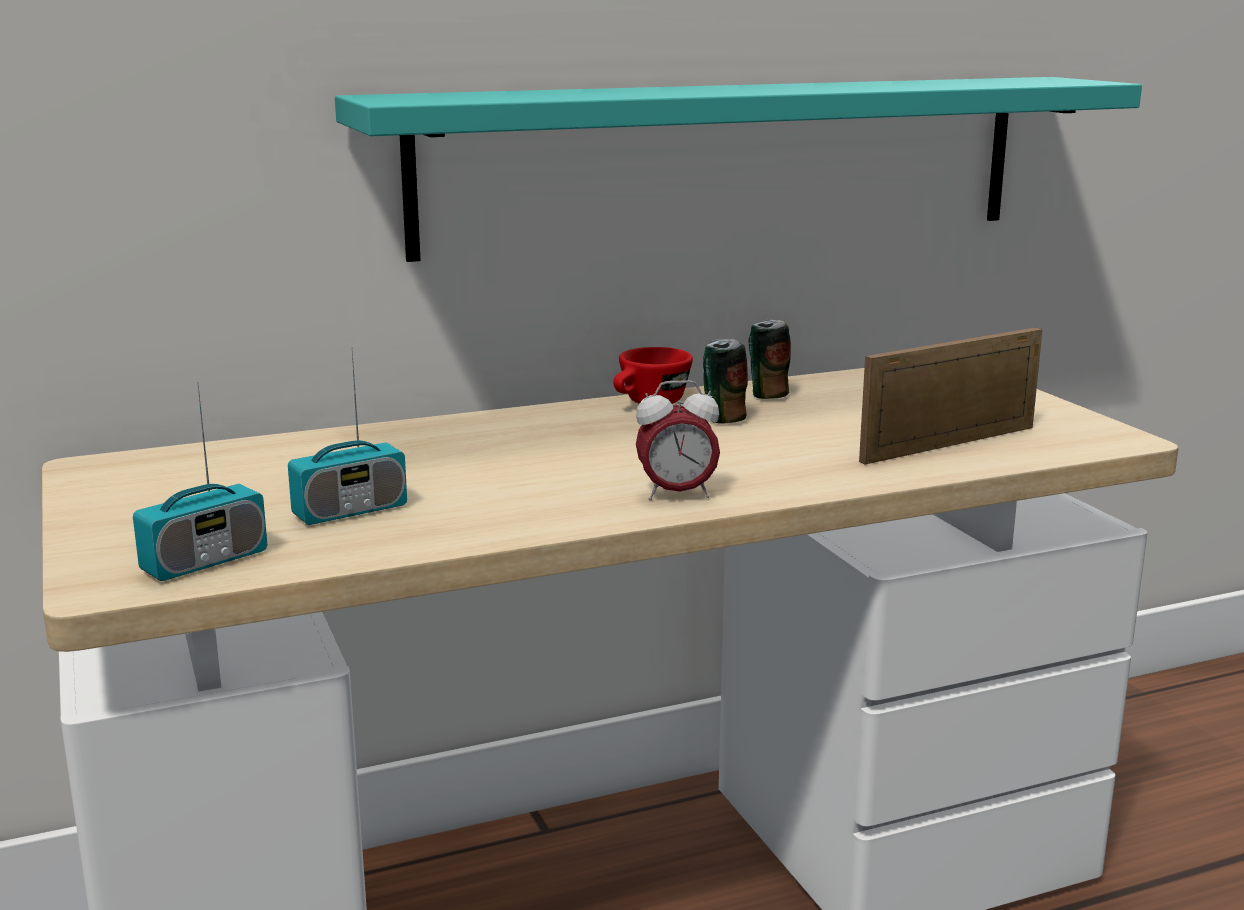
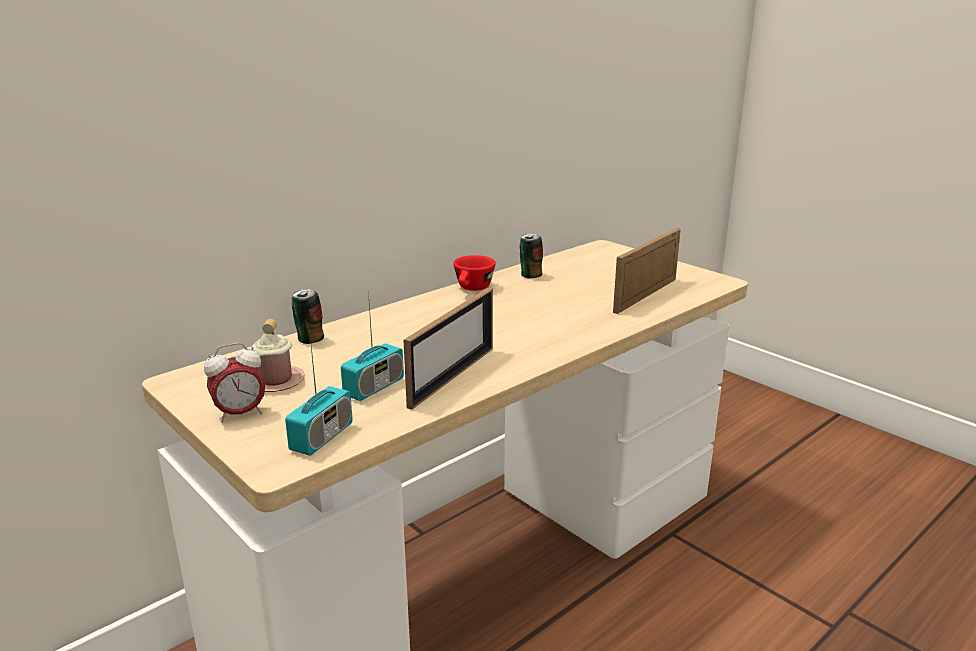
camera: 20 degrees left, 5 degrees up
turquoise shelf [335,77,1142,262] -> none
alarm clock [636,380,720,500] -> alarm clock moved to [204,343,265,423]
can [703,339,748,424] -> can moved to [292,289,324,344]
none -> pink mug [251,319,305,392]
none -> picture frame [403,288,493,410]

